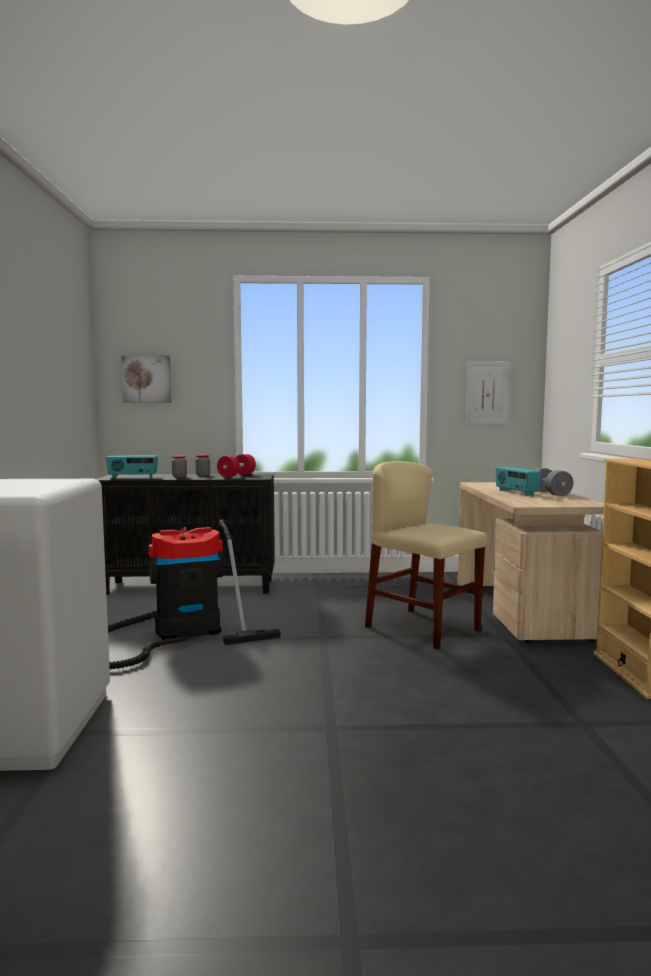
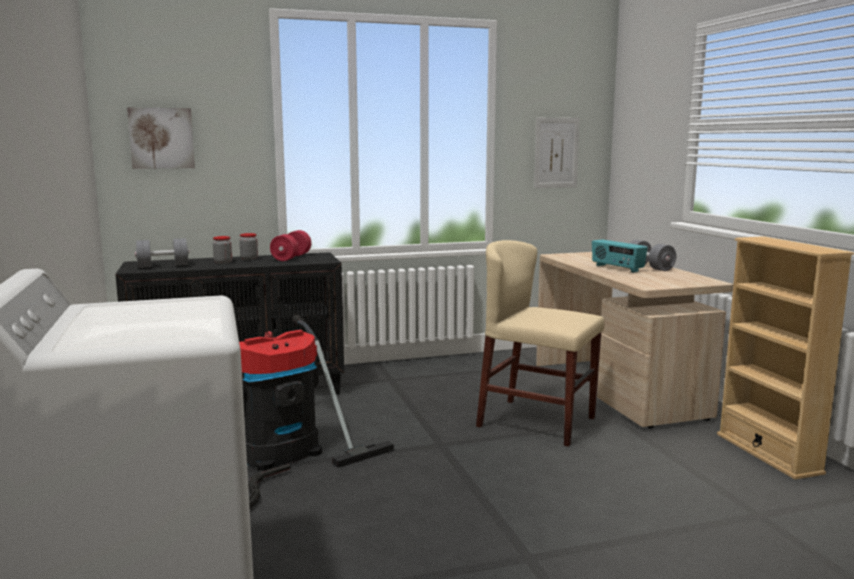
camera: 15 degrees left, 5 degrees up
radio [106,455,158,478] -> grey dumbbell [135,238,189,268]

